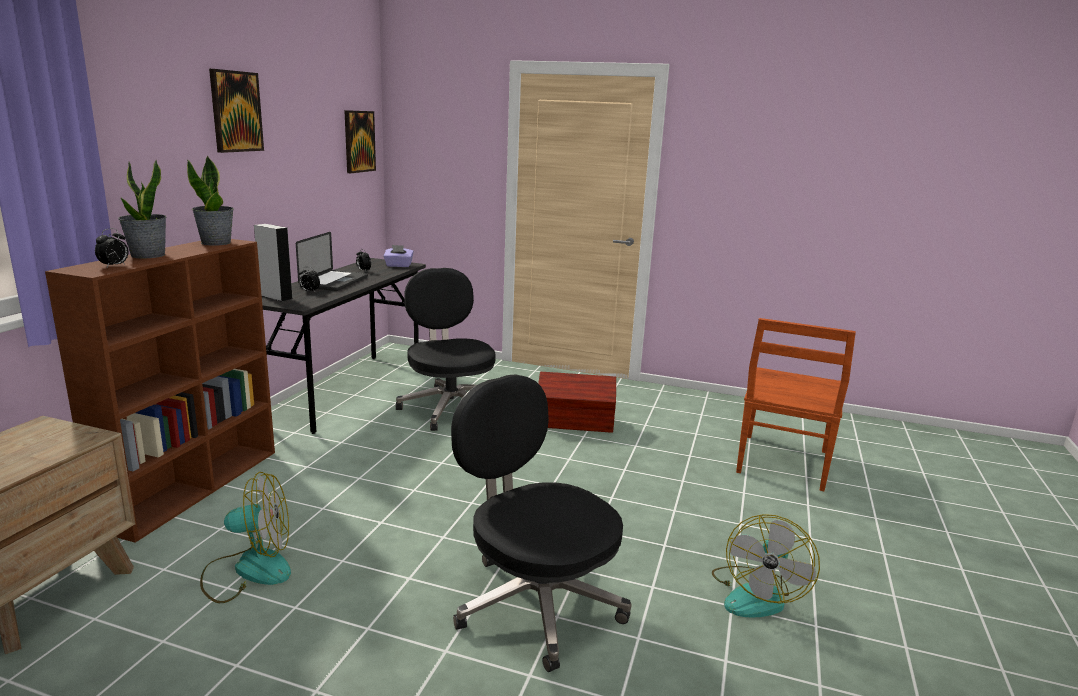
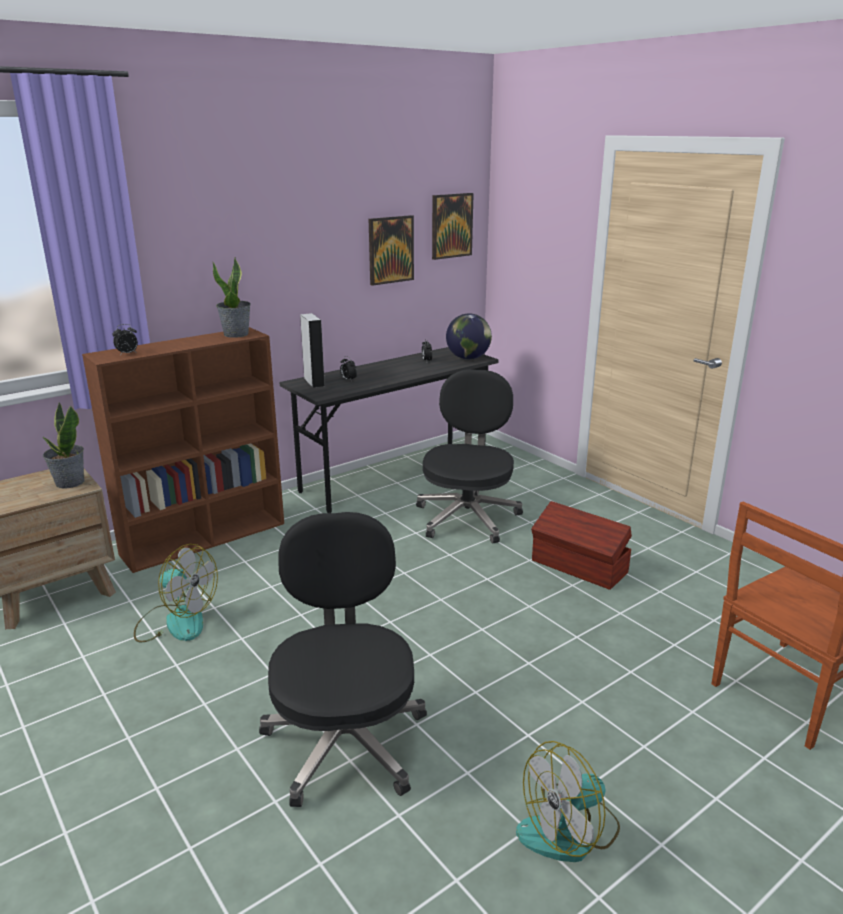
camera: 35 degrees right, 5 degrees up
potted plant [118,160,167,258] -> potted plant moved to [43,403,85,488]
picture [209,69,264,153] -> picture moved to [369,215,414,286]
laptop [296,232,368,291] -> none
purple tissue box [383,245,414,267] -> globe [446,313,492,360]

